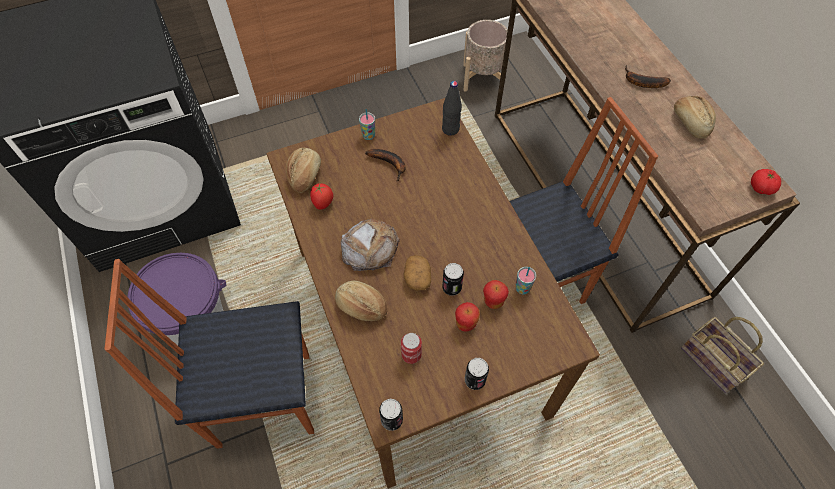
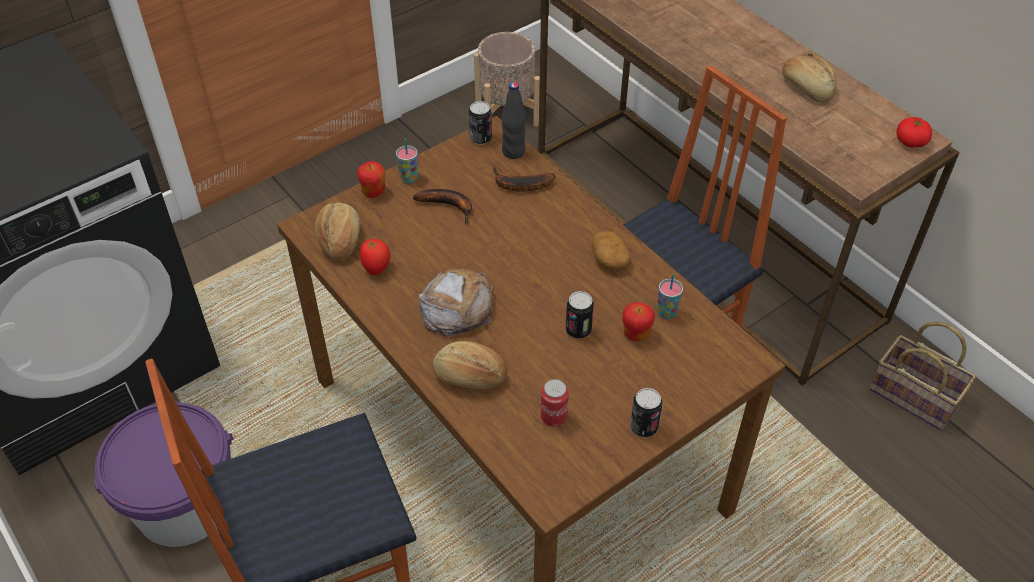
camera: 15 degrees left, 10 degrees down
can [379,399,403,431] -> can moved to [469,101,492,145]
potato [404,255,431,291] -> potato moved to [592,231,631,270]
apple [455,302,480,332] -> apple moved to [357,161,385,198]
banana [625,65,671,88] -> banana moved to [494,166,556,192]

